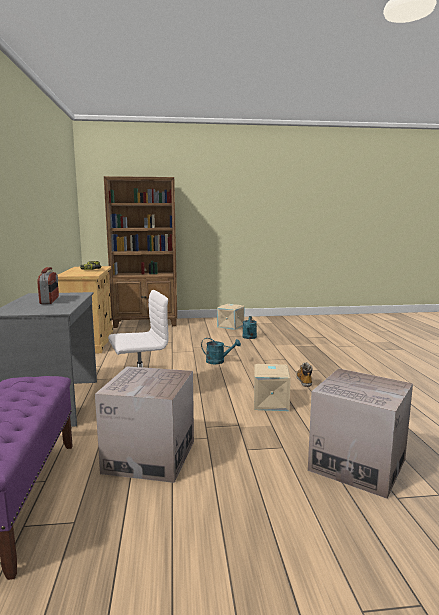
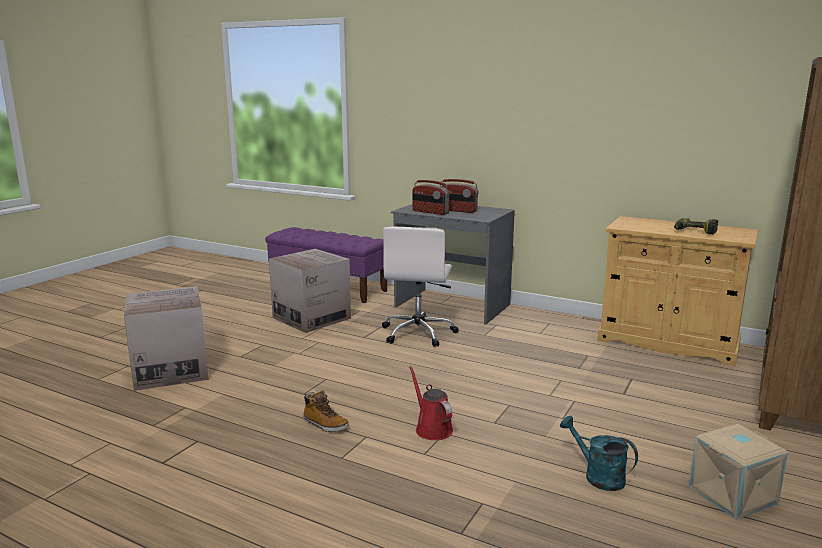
camera: 125 degrees right, 5 degrees up
turquoise watering can [201,338,241,364] -> none
beige storage box [254,364,291,411] -> none
none -> red watering can [409,366,453,440]
none -> radio [412,180,450,215]

